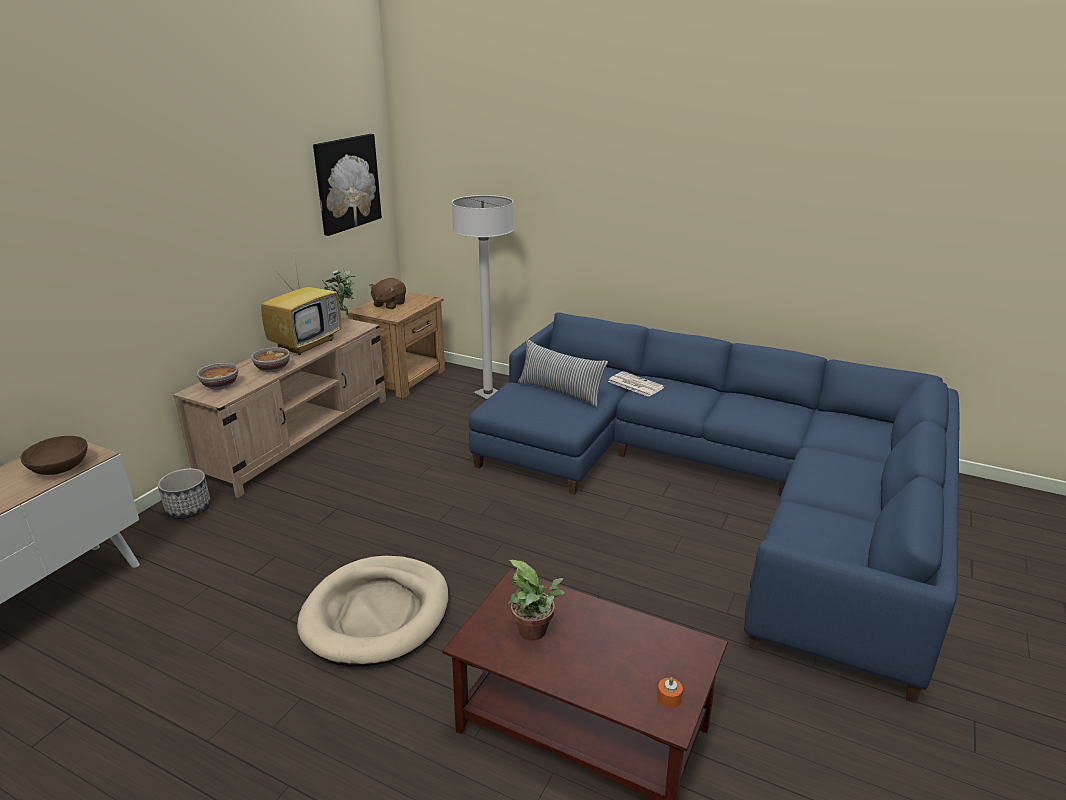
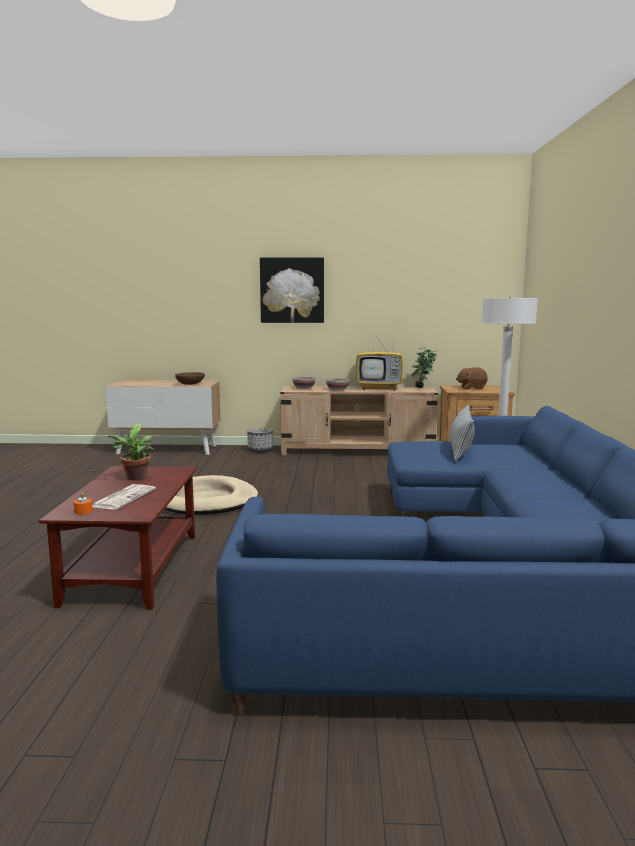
camera: 65 degrees right, 15 degrees down
picture [313,134,382,236] -> picture moved to [260,257,324,323]
newspaper [608,371,665,397] -> newspaper moved to [92,484,156,509]

